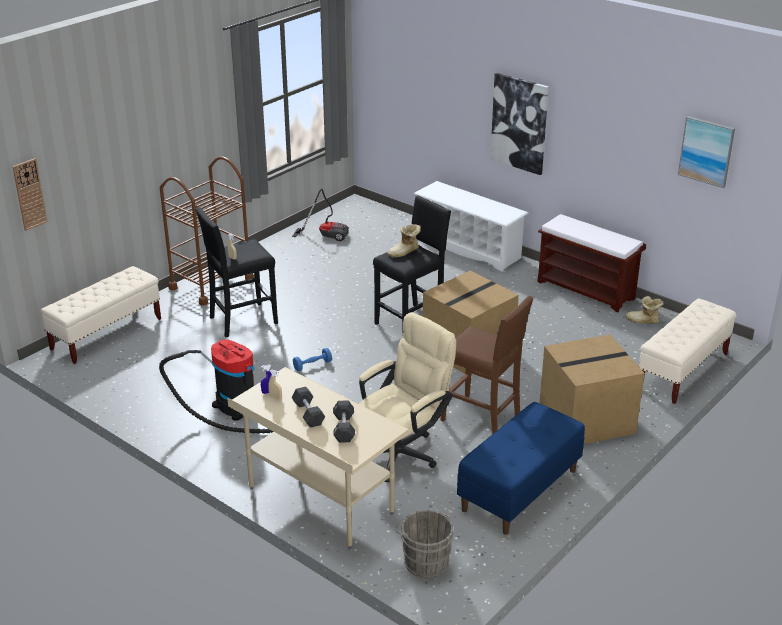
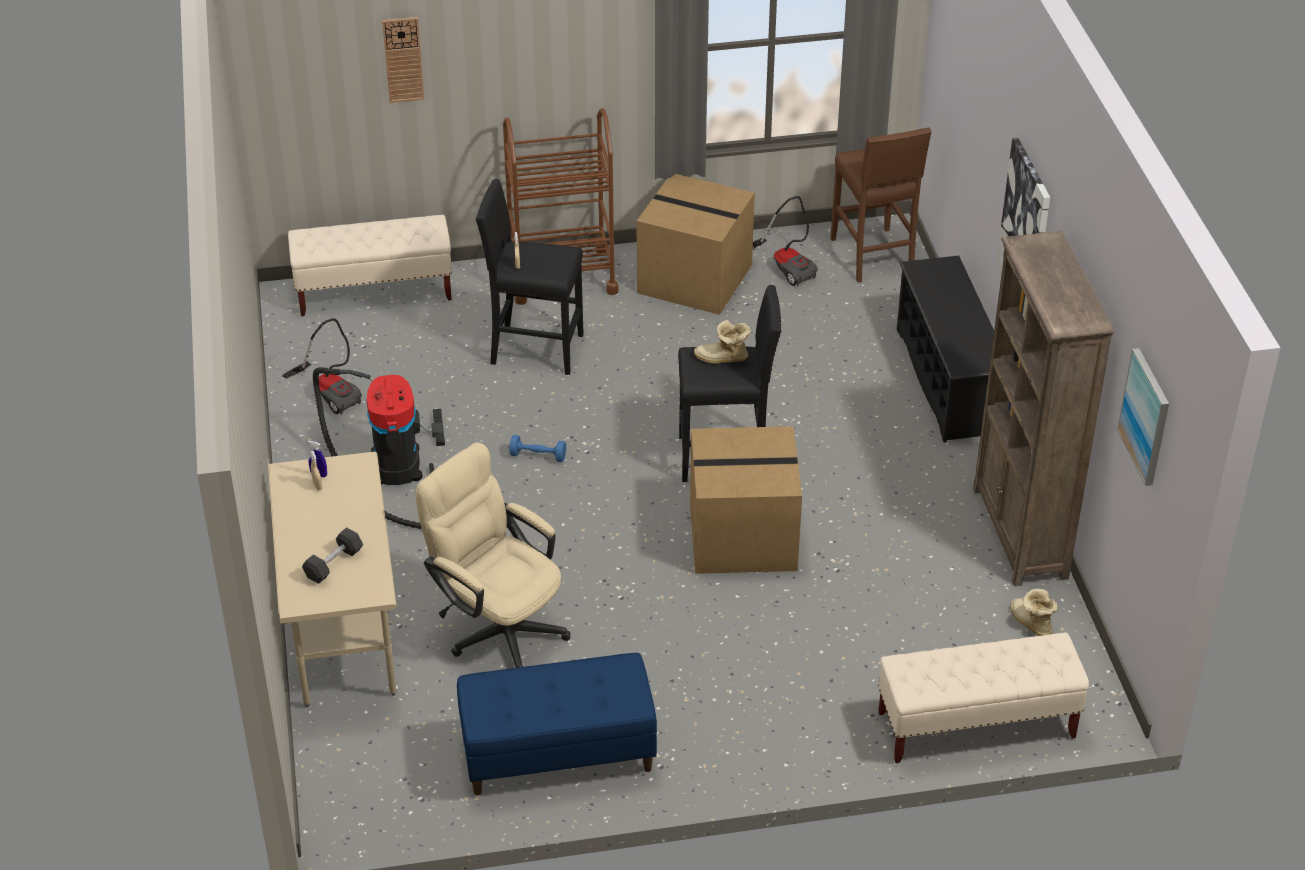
camera: 40 degrees right, 10 degrees up
wall clock [12,158,48,231] -> wall clock moved to [382,17,425,103]
black dumbbell [292,387,325,428] -> none
beige office chair [359,312,456,482] -> beige office chair turned 135 degrees counterclockwise [415,443,571,668]
grey bucket [395,510,453,578] -> none
white shoe rack [413,181,529,272] -> black shoe rack [897,256,994,443]
brown stool [441,296,533,434] -> brown stool moved to [830,127,931,283]
brown bench [537,214,646,312] -> brown bookcase [973,231,1114,586]
cardboard box [539,335,645,444] -> cardboard box moved to [637,174,755,315]
none -> vacuum cleaner [282,318,362,415]

